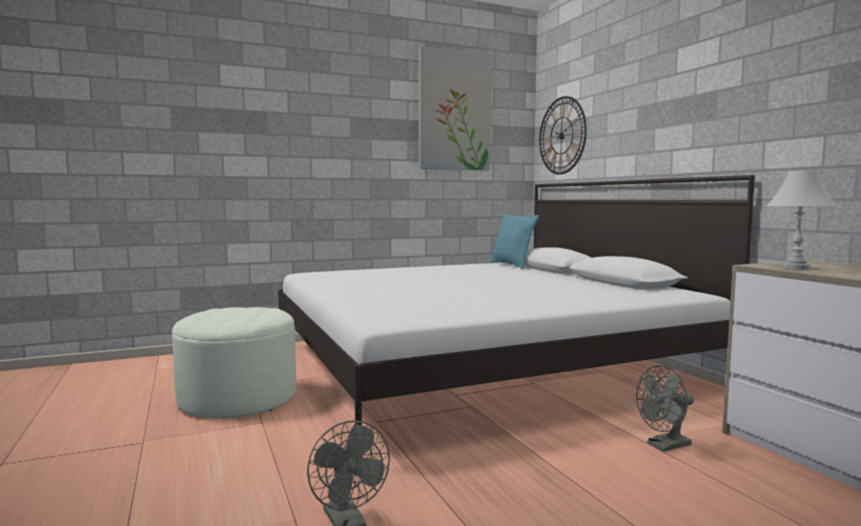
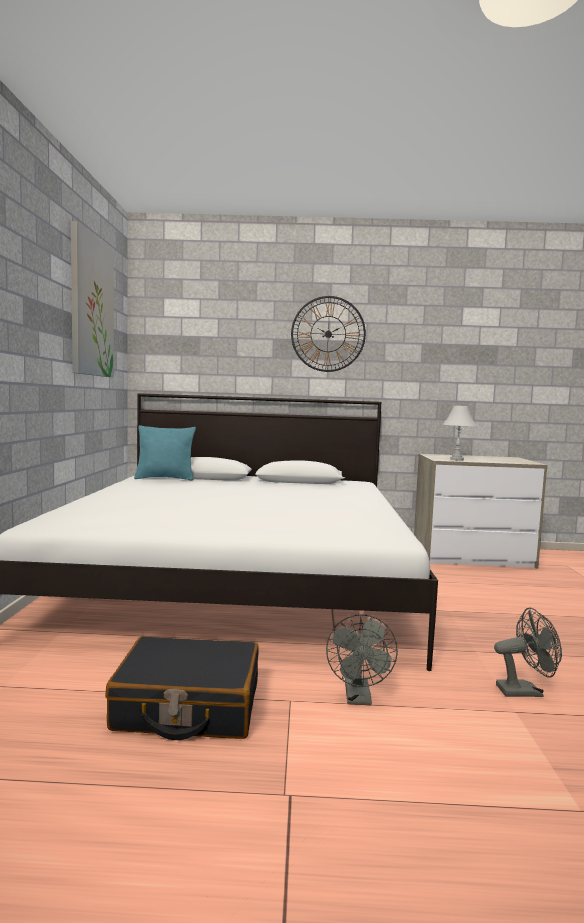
camera: 65 degrees left, 0 degrees up
white ottoman [172,307,296,418] -> black suitcase [105,636,259,740]
wall clock [539,96,587,174] -> wall clock moved to [291,296,366,372]
grey fan [636,365,694,451] -> grey fan moved to [326,614,398,705]

